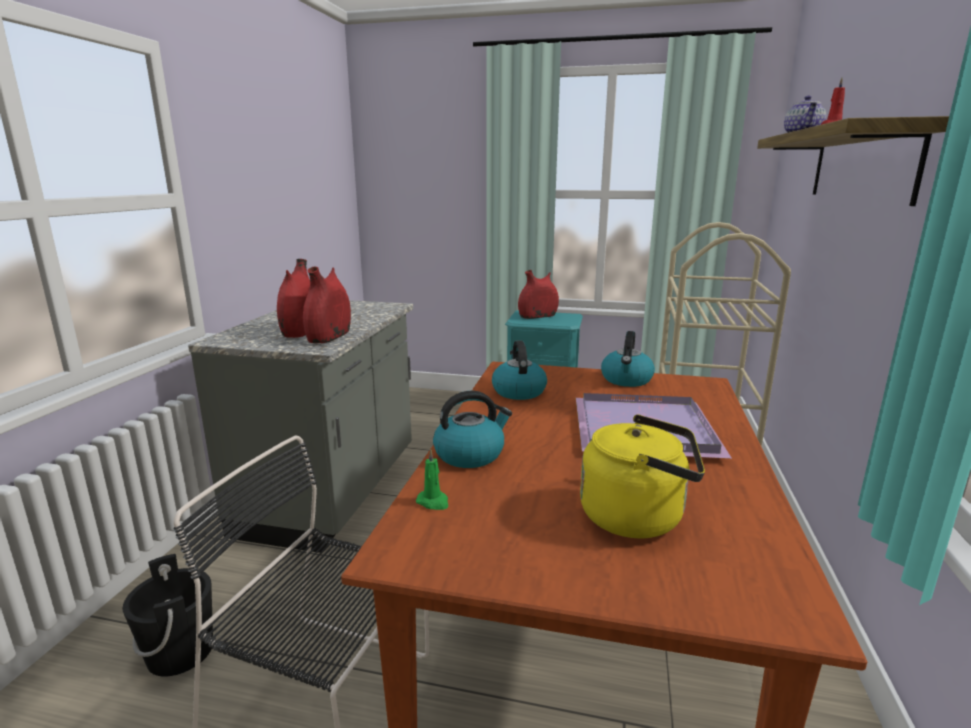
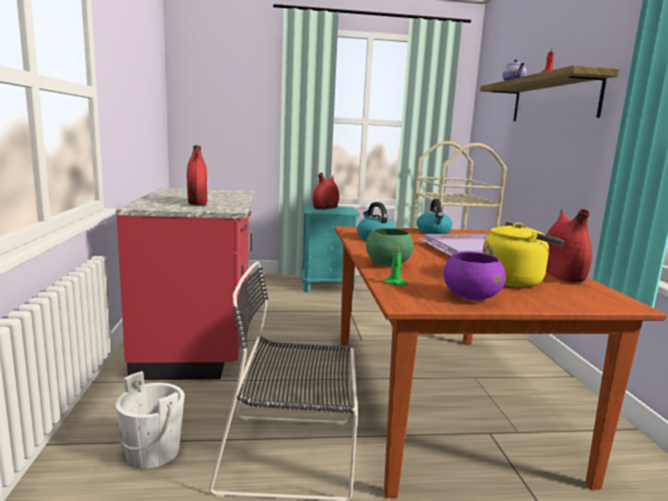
camera: 20 degrees left, 5 degrees down
black bucket [123,554,213,677] -> white bucket [116,371,185,468]
grey counter [188,300,413,553] -> red counter [116,188,255,380]
red vase [303,267,351,343] -> red vase moved to [546,209,592,282]
kettle [433,391,512,468] -> green bowl [366,228,413,266]
none -> purple bowl [443,252,506,300]

